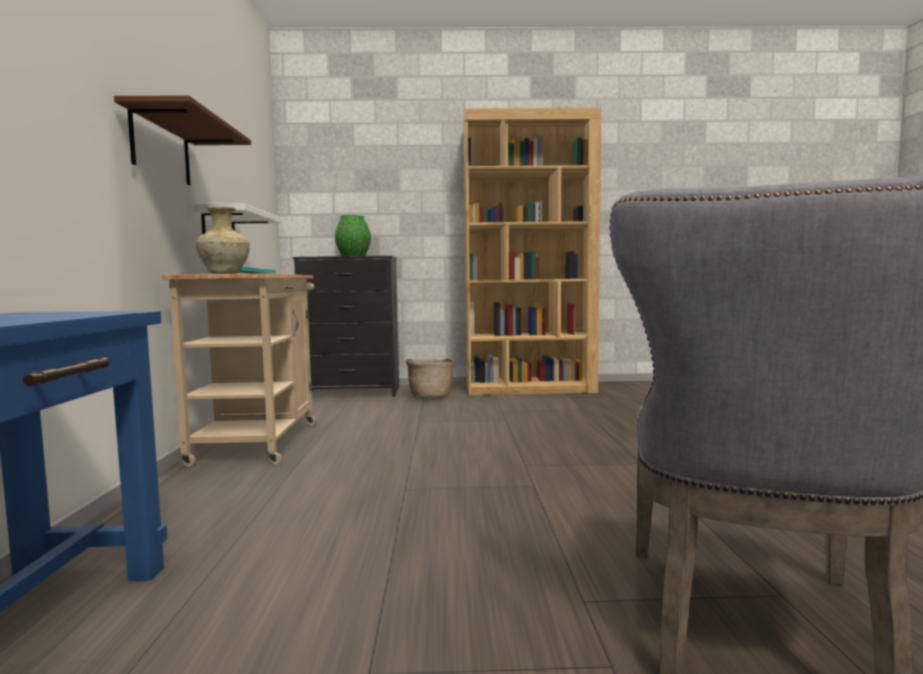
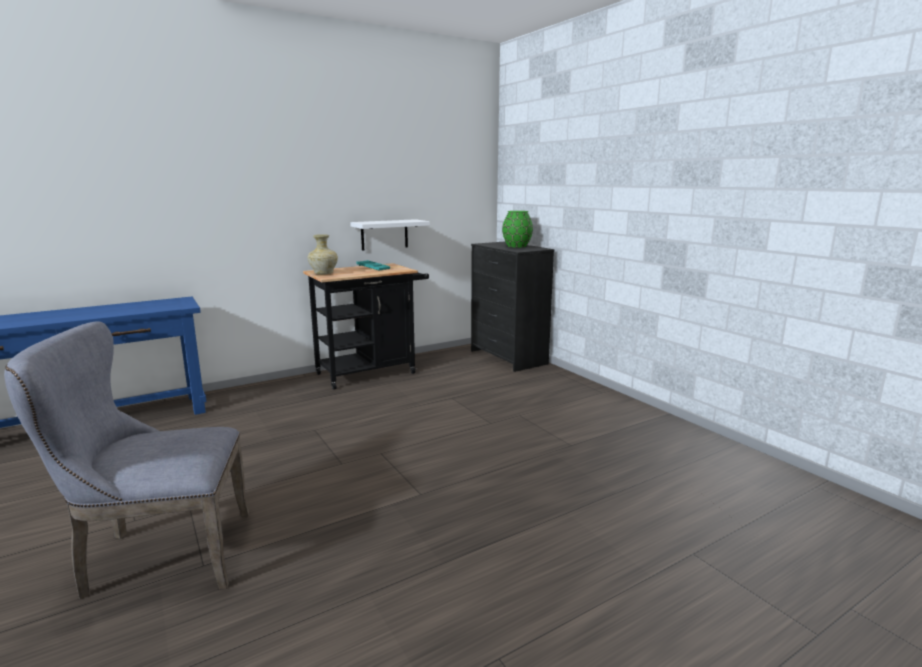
camera: 60 degrees right, 10 degrees up
brown shelf [114,95,251,185] -> none
beige cart [162,273,316,466] -> black cart [303,263,429,390]
basket [406,358,454,397] -> none
brown bookcase [463,107,601,395] -> none

